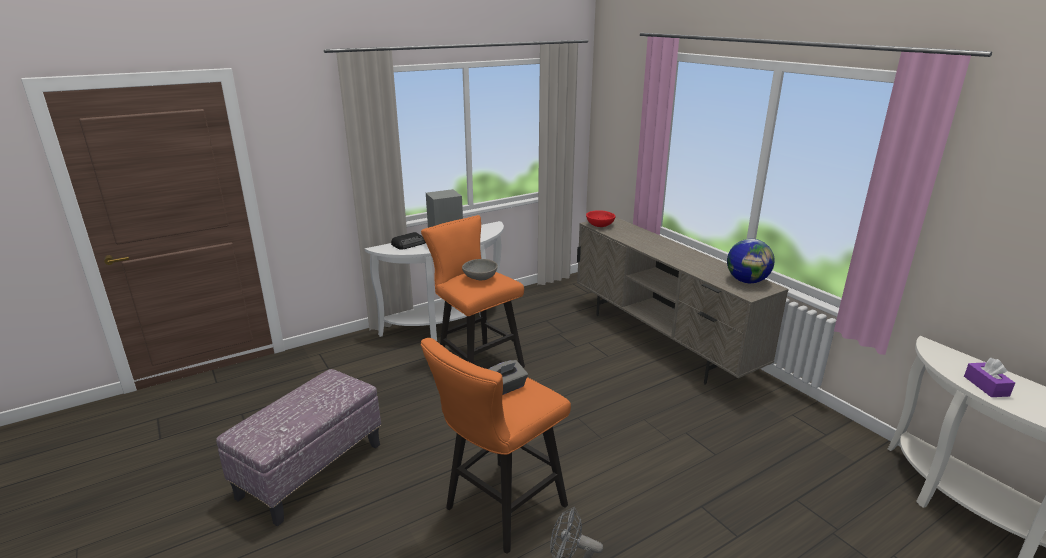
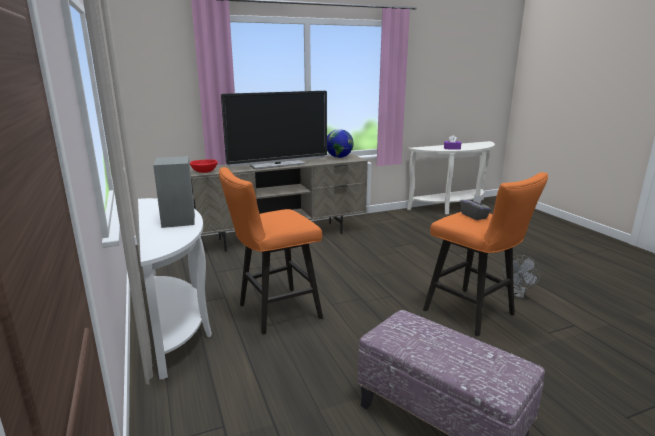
camera: 80 degrees left, 5 degrees down
radio [391,232,426,250] -> none
grey bowl [462,259,498,280] -> none
none -> television [221,91,327,169]

